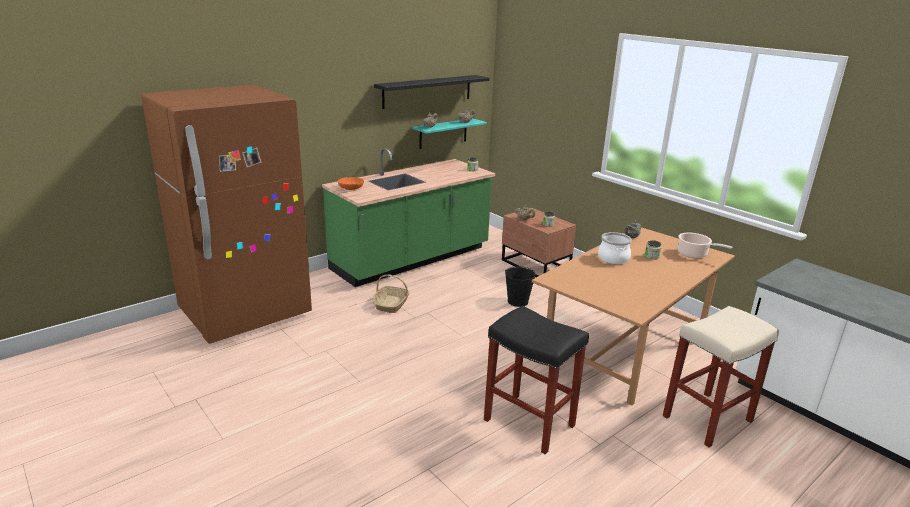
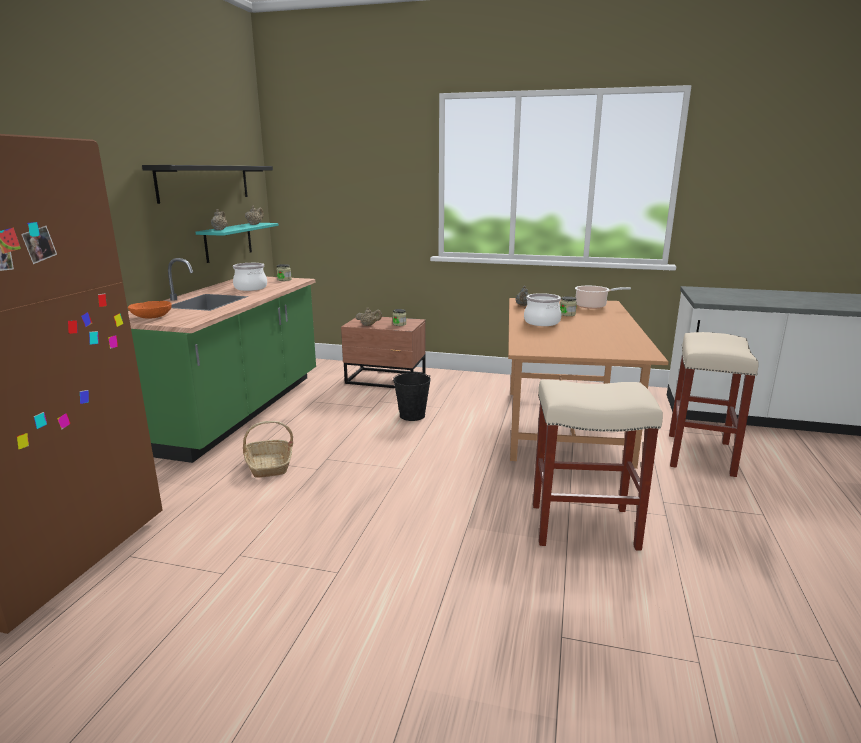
camera: 35 degrees left, 5 degrees down
black stool [484,306,589,454] -> beige stool [533,380,663,551]
none -> cooking pot [233,263,267,291]

